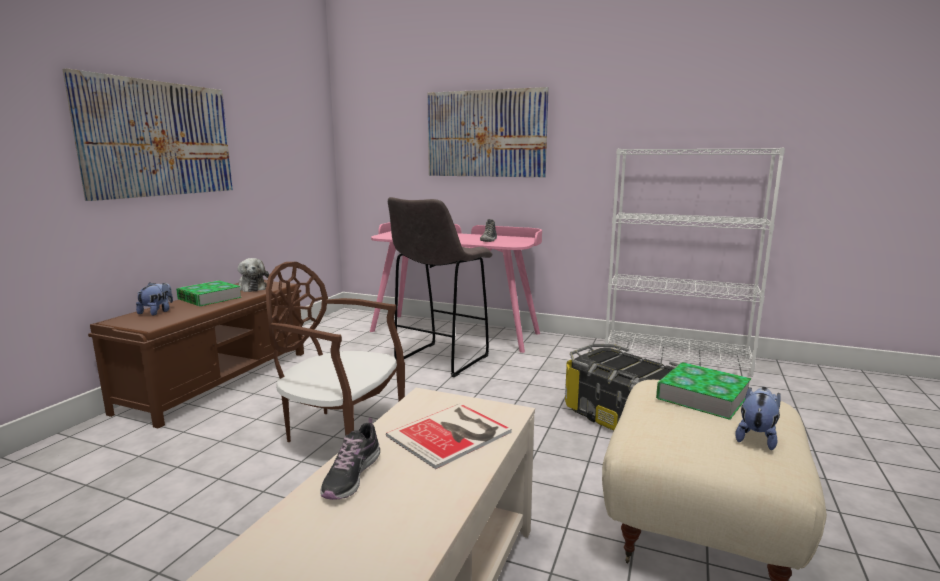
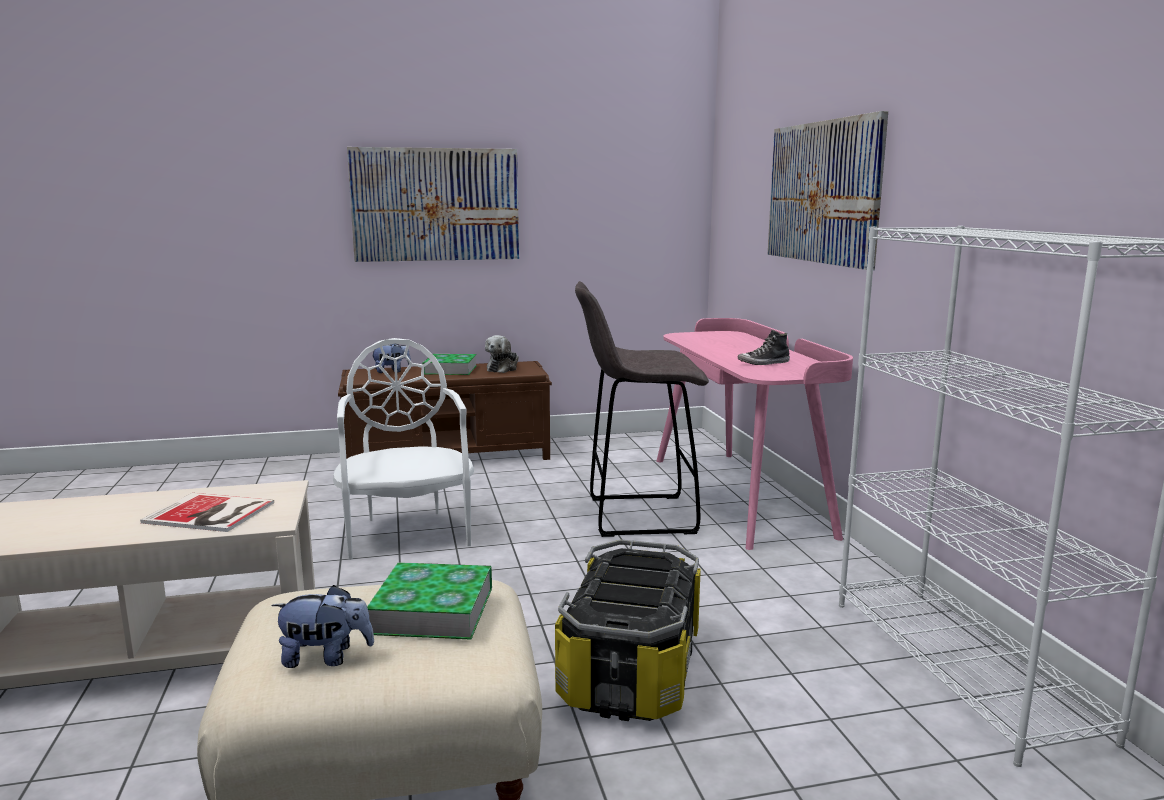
camera: 55 degrees right, 0 degrees up
brown chair [266,262,405,442] -> white chair [333,338,474,560]
shoe [320,418,380,500] -> none

